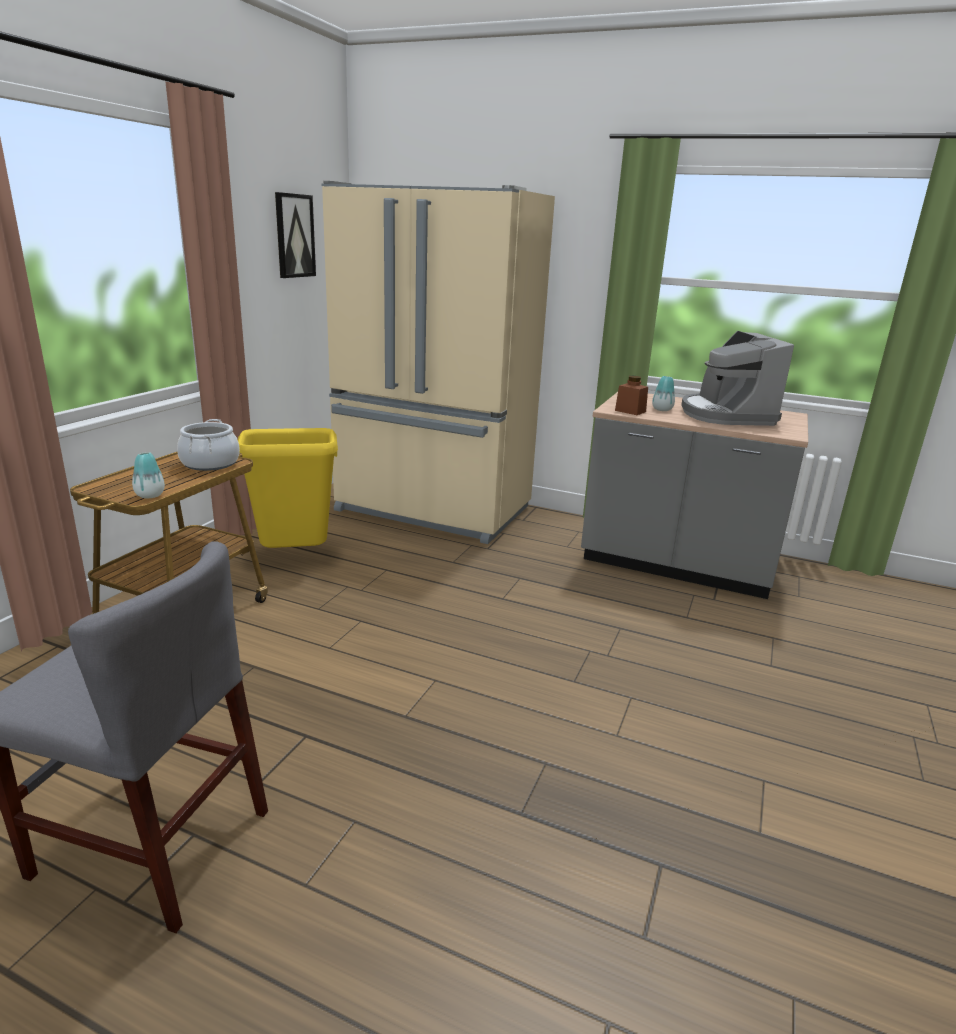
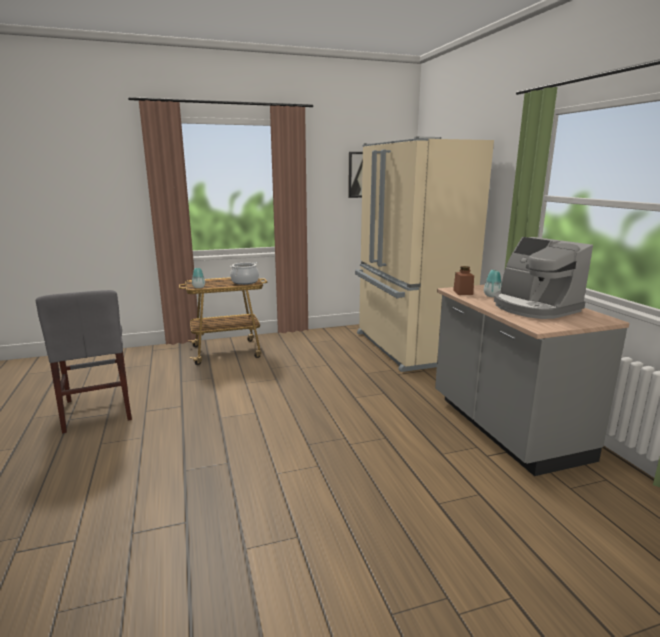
camera: 50 degrees right, 5 degrees down
yellow trash can [238,428,338,548] -> none
coffee machine [681,331,794,426] -> coffee machine turned 75 degrees counterclockwise [494,237,593,319]

